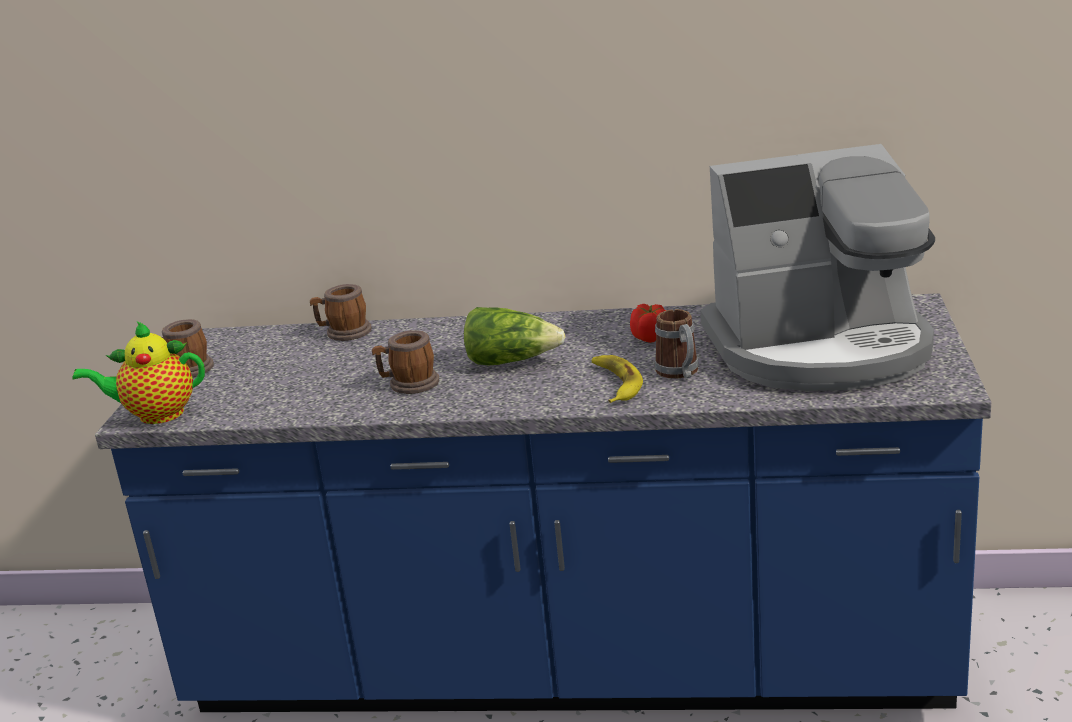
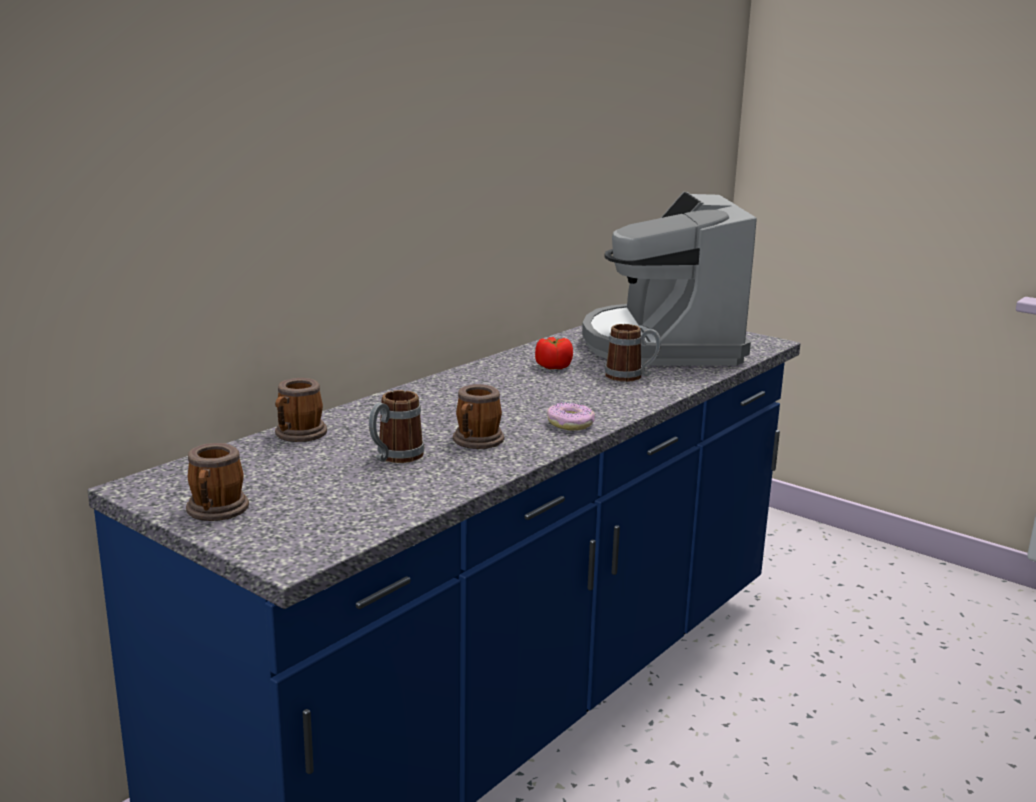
camera: 60 degrees left, 5 degrees down
teapot [72,321,205,424] -> none
lettuce [464,307,566,365] -> none
banana [592,355,643,403] -> none
coffee machine [700,144,935,391] -> coffee machine turned 150 degrees clockwise [582,192,757,366]
none -> mug [369,390,424,463]
none -> donut [547,402,595,430]

